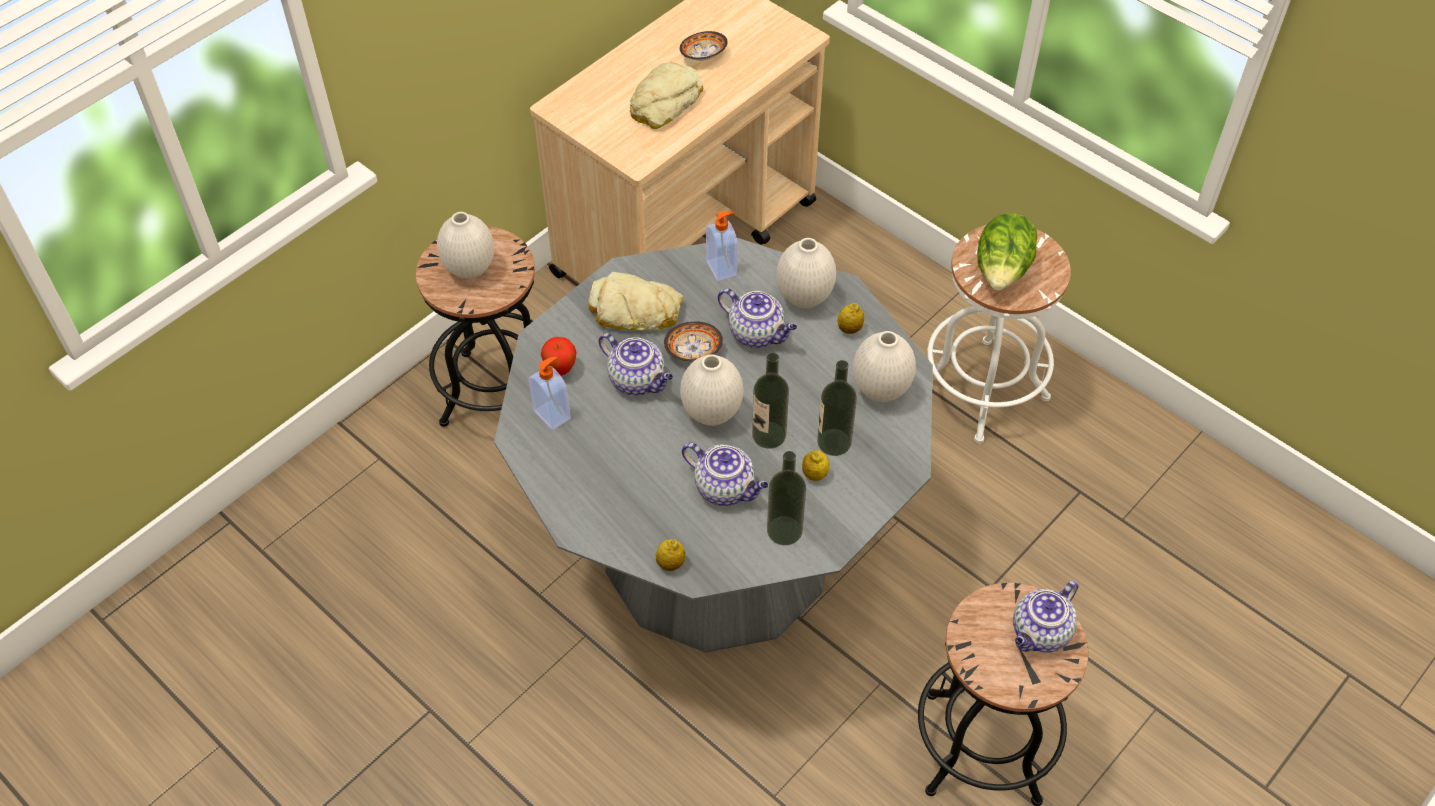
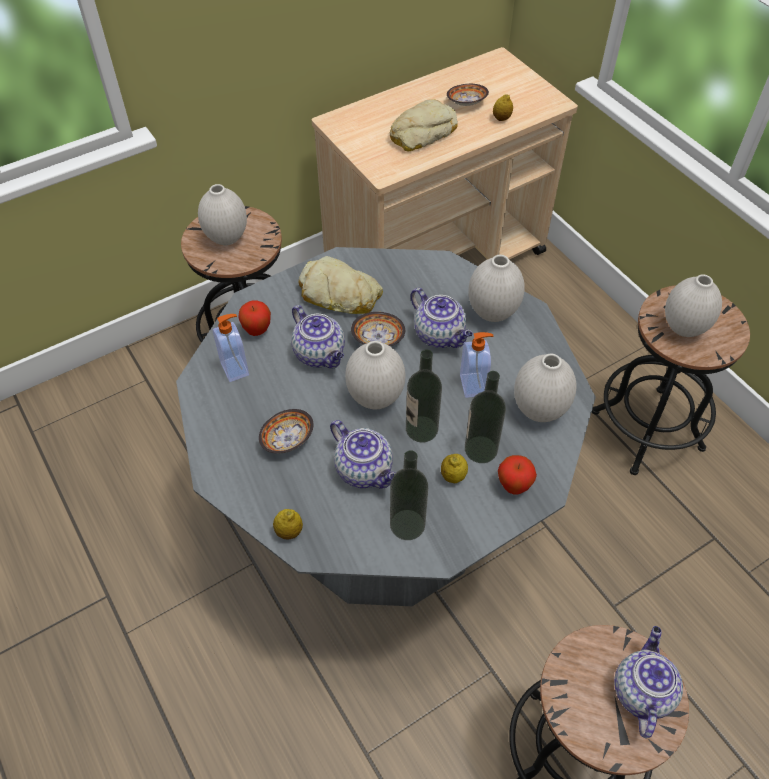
camera: 15 degrees right, 0 degrees up
soap dispenser [706,211,737,281] -> soap dispenser moved to [460,332,493,398]
lemon [838,303,864,334] -> lemon moved to [493,94,513,121]
white stool [927,225,1071,443] -> black stool [592,285,750,475]
lettuce [977,213,1037,290] -> white vase [665,274,722,337]
teapot [1013,580,1078,652] -> teapot turned 135 degrees clockwise [614,626,683,738]
none -> bowl [259,409,314,454]
none -> apple [498,455,537,494]

